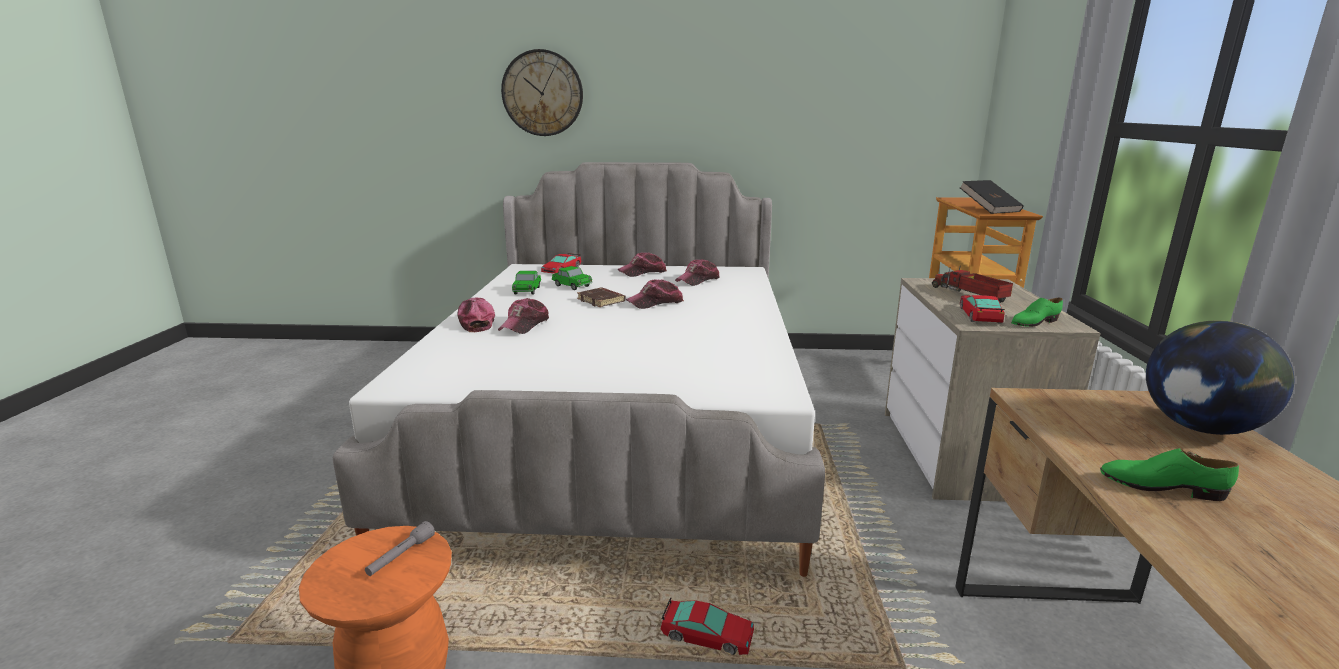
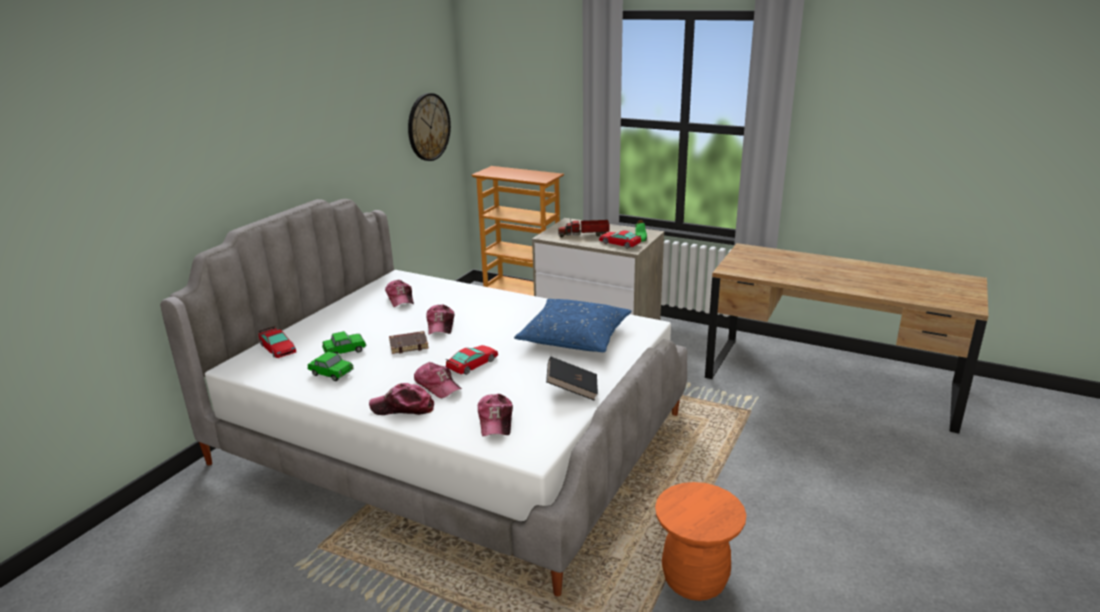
camera: 65 degrees left, 5 degrees up
grey flashlight [365,521,435,576] -> none
wall clock [501,49,583,136] -> wall clock moved to [408,93,451,161]
cap [618,253,667,277] -> cap moved to [478,394,513,436]
toy car [661,598,754,655] -> toy car moved to [446,345,498,375]
black book [960,180,1024,214] -> black book moved to [546,357,598,401]
green shoe [1100,448,1239,501] -> none
globe [1146,320,1294,435] -> none
none -> blue pillow [514,299,632,352]

